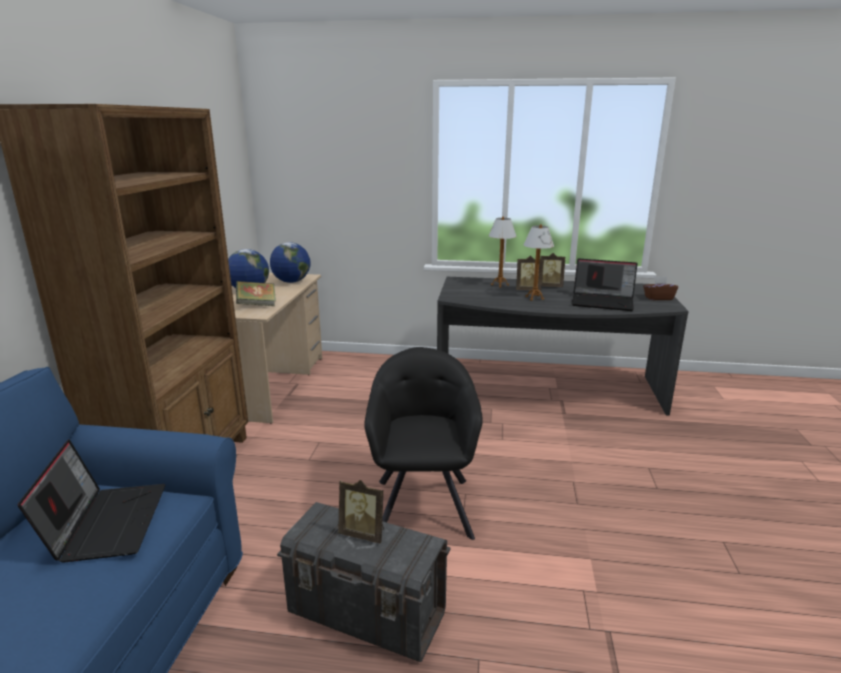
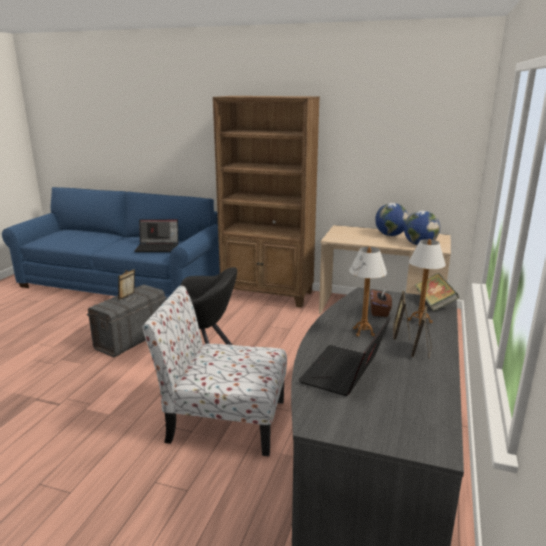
camera: 100 degrees right, 0 degrees up
book [236,281,276,306] -> book moved to [415,273,459,311]
brown tissue box [643,276,678,300] -> brown tissue box moved to [371,289,392,317]
none -> chair [142,286,287,456]

